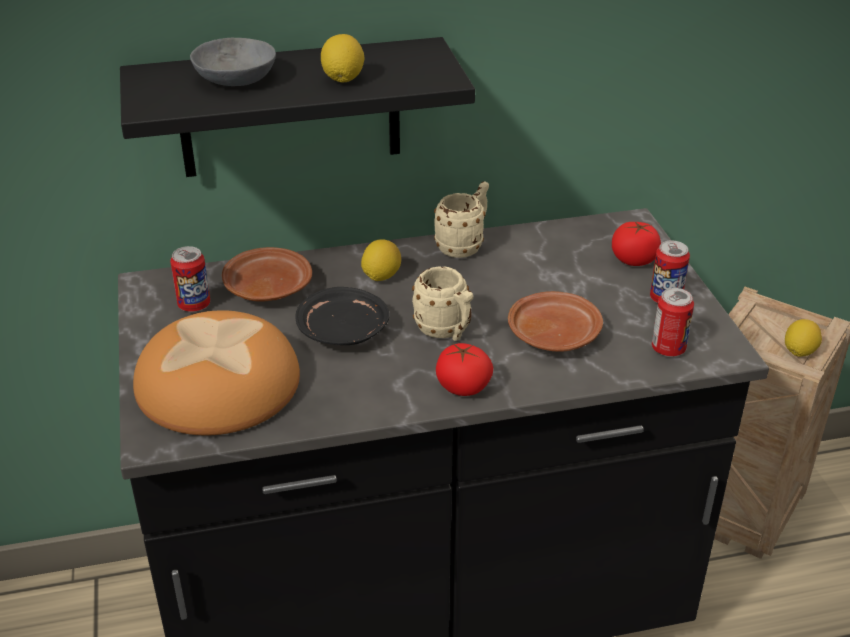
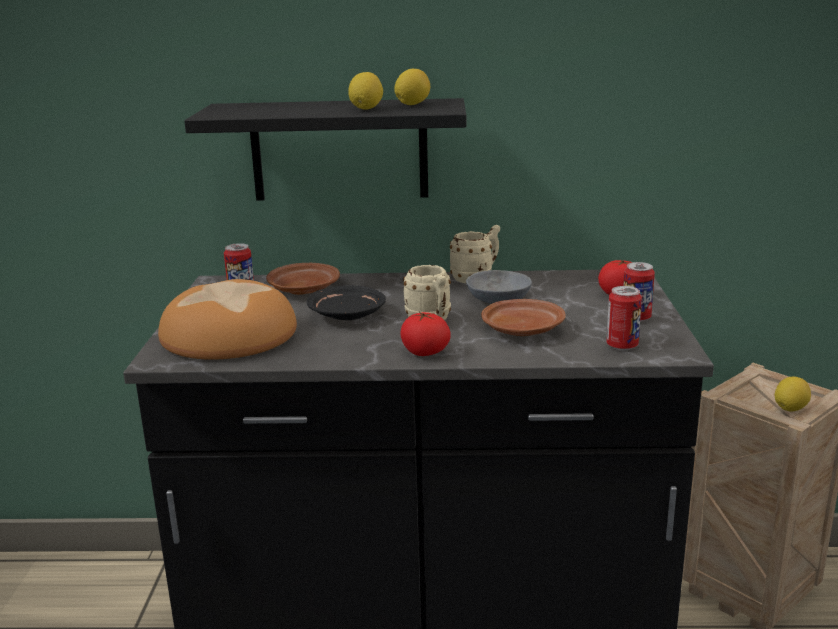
camera: 15 degrees right, 15 degrees down
grey bowl [190,38,276,86] -> grey bowl moved to [466,270,532,304]
lemon [361,239,401,281] -> lemon moved to [394,69,430,105]

